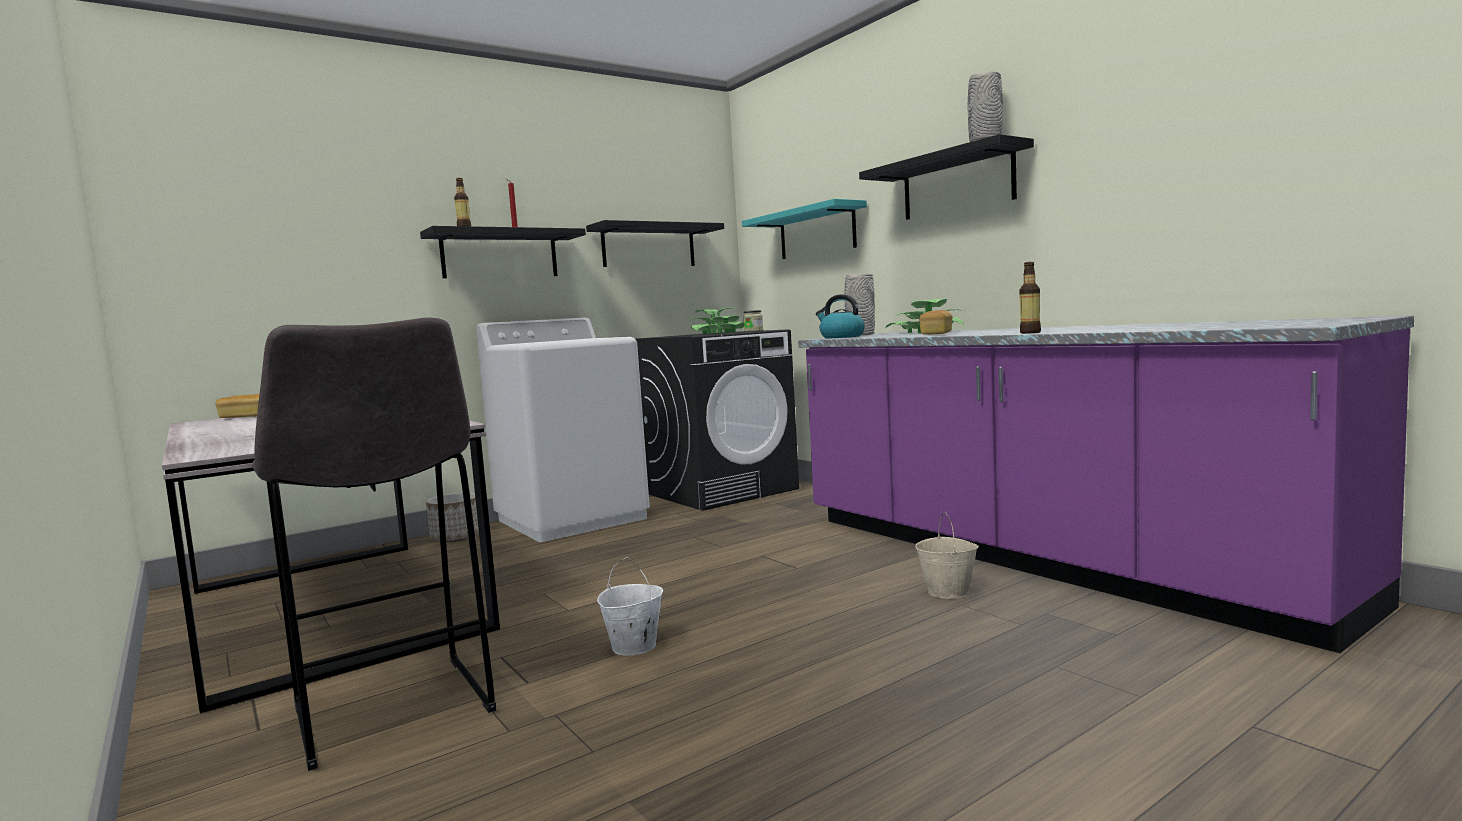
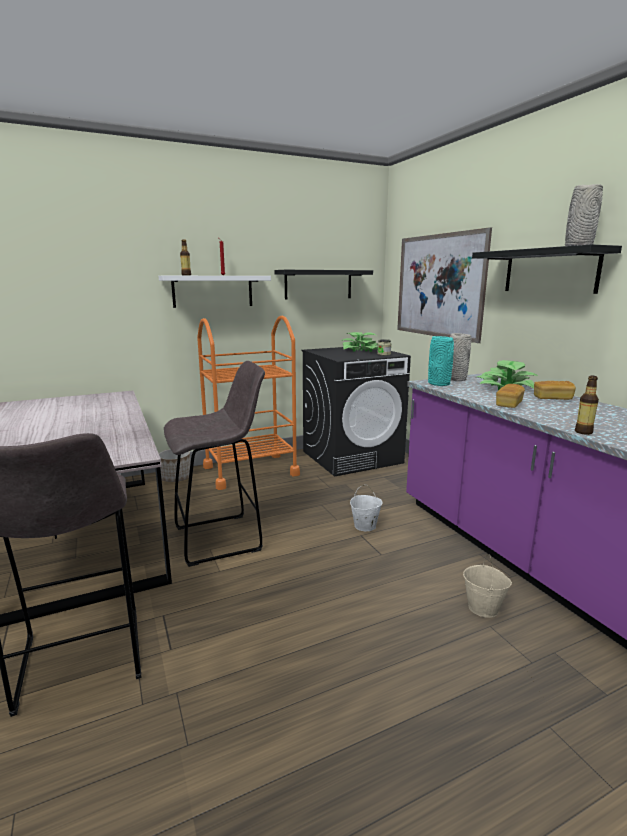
camera: 10 degrees right, 10 degrees up
bread [215,394,259,418] -> bread moved to [534,381,576,400]
black shelf [420,226,586,278] -> white shelf [159,276,271,308]
white washing machine [476,317,650,542] -> orange cart [197,316,300,490]
white bucket [597,557,663,656] -> white bucket moved to [350,484,383,531]
turquoise shelf [742,199,867,259] -> picture [397,227,492,343]
kettle [816,294,865,338] -> turquoise vase [428,336,454,386]
none -> grey stool [164,361,265,567]

